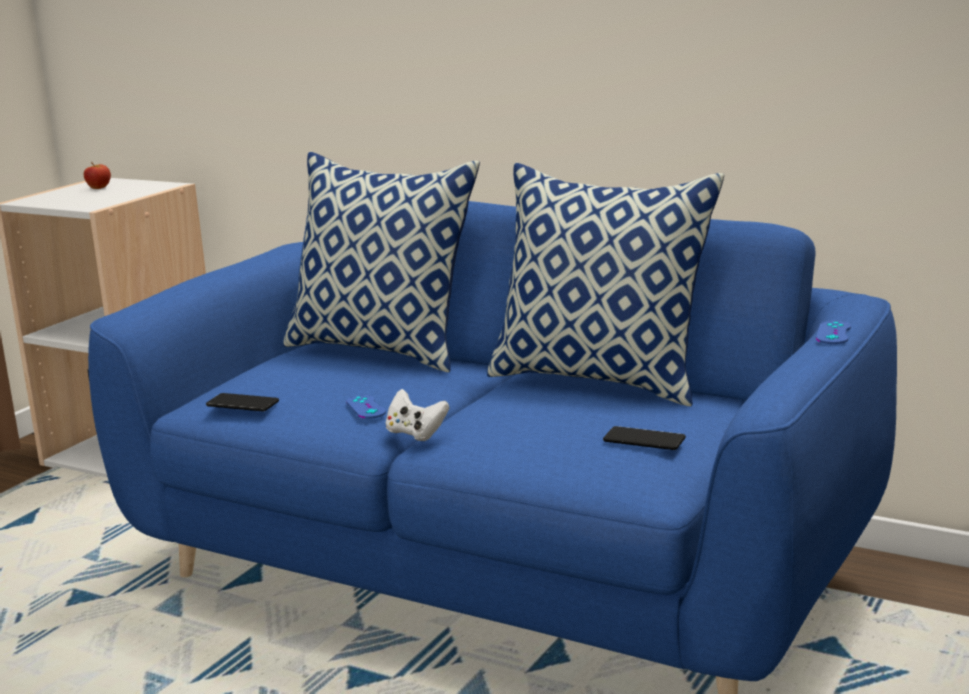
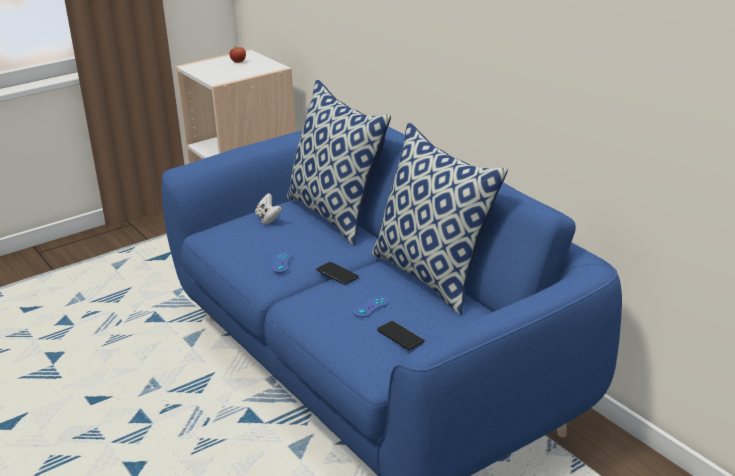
camera: 25 degrees right, 10 degrees up
phone [206,393,279,411] -> phone moved to [316,262,359,285]
white game controller [386,389,450,441] -> white game controller moved to [255,193,282,225]
blue game controller [816,321,851,344] -> blue game controller moved to [353,296,389,318]

